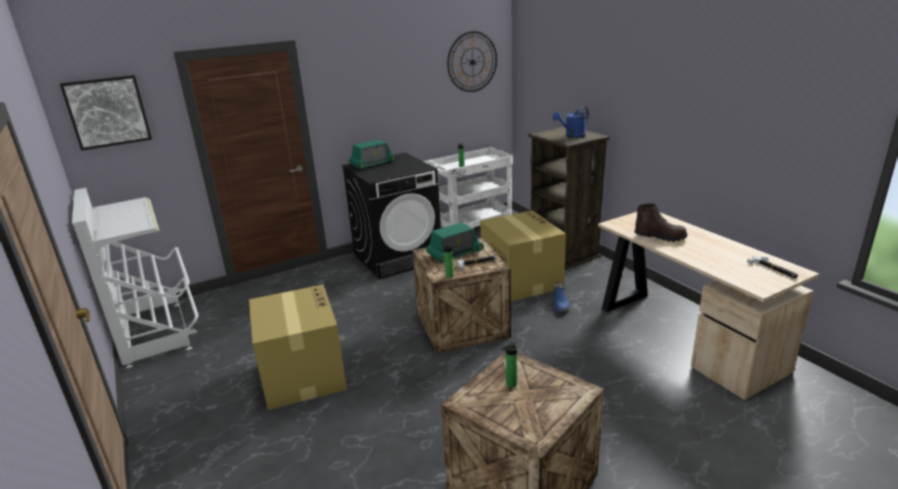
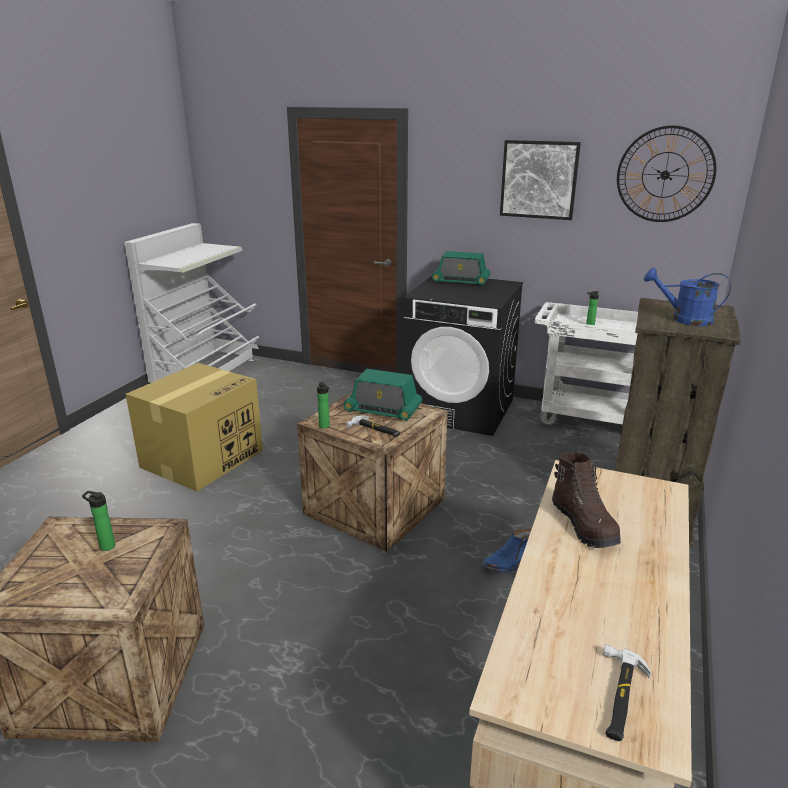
camera: 50 degrees right, 0 degrees up
picture [60,75,152,151] -> picture moved to [500,140,581,220]
cardboard box [480,210,566,301] -> none

